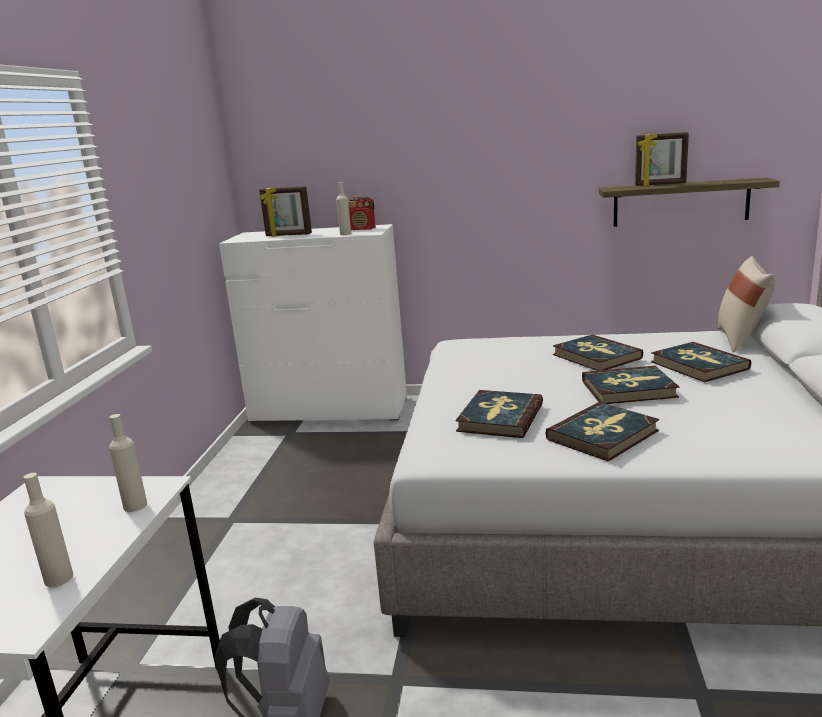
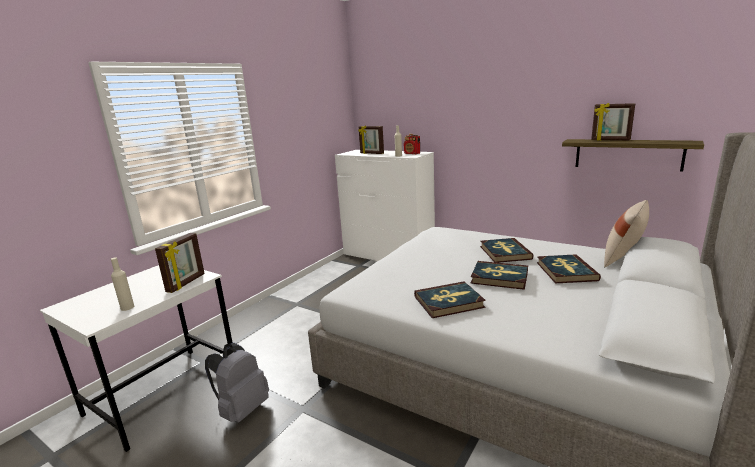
camera: 25 degrees right, 0 degrees up
beige bottle [109,414,147,512] -> picture frame [155,233,205,293]
book [455,390,543,438] -> none

